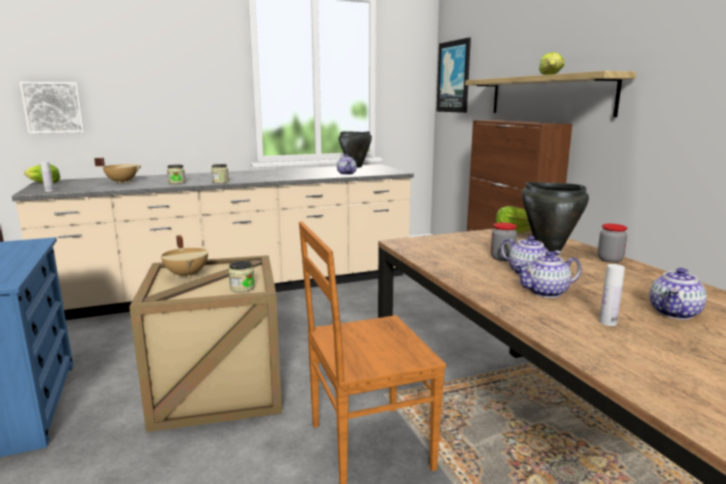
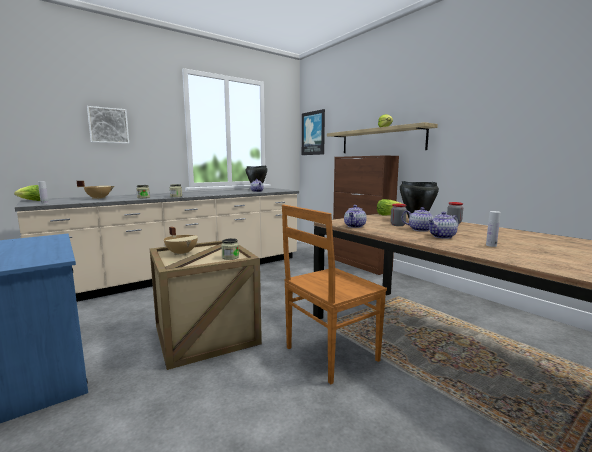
camera: 15 degrees left, 5 degrees down
picture [20,82,85,133] -> picture moved to [87,106,129,144]
teapot [649,268,707,320] -> teapot moved to [344,205,367,228]

